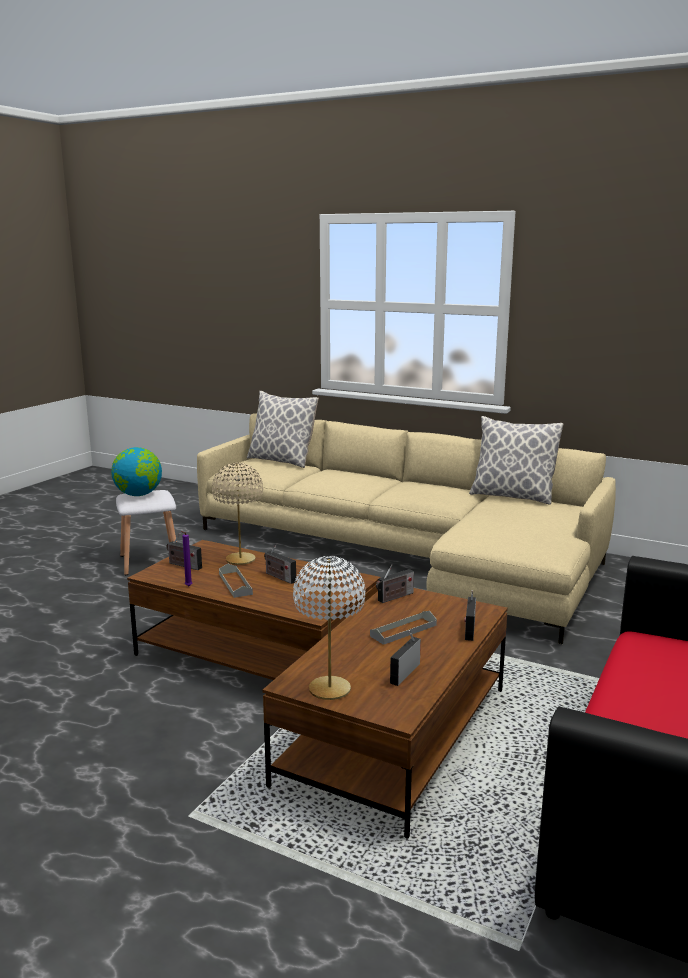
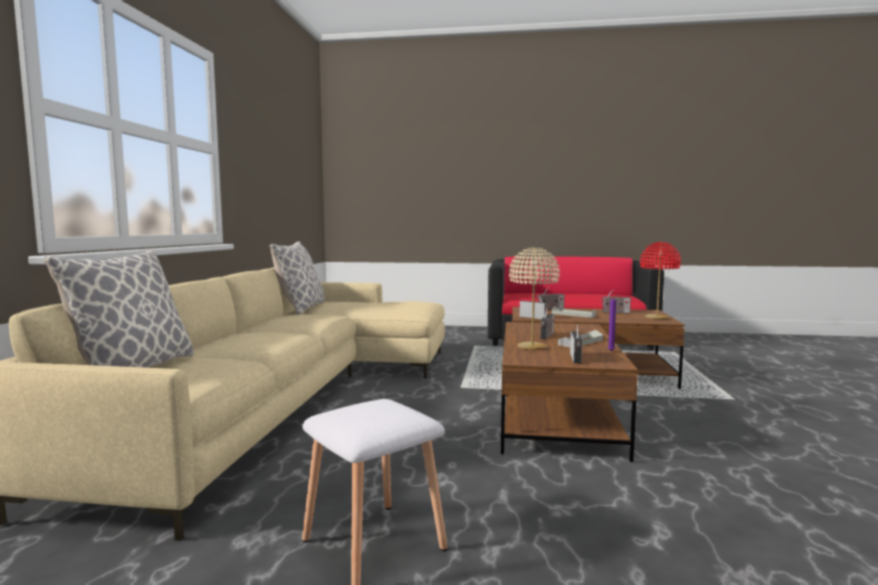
camera: 110 degrees left, 10 degrees down
globe [111,447,162,496] -> none
white table lamp [293,556,366,700] -> red table lamp [640,242,681,319]

